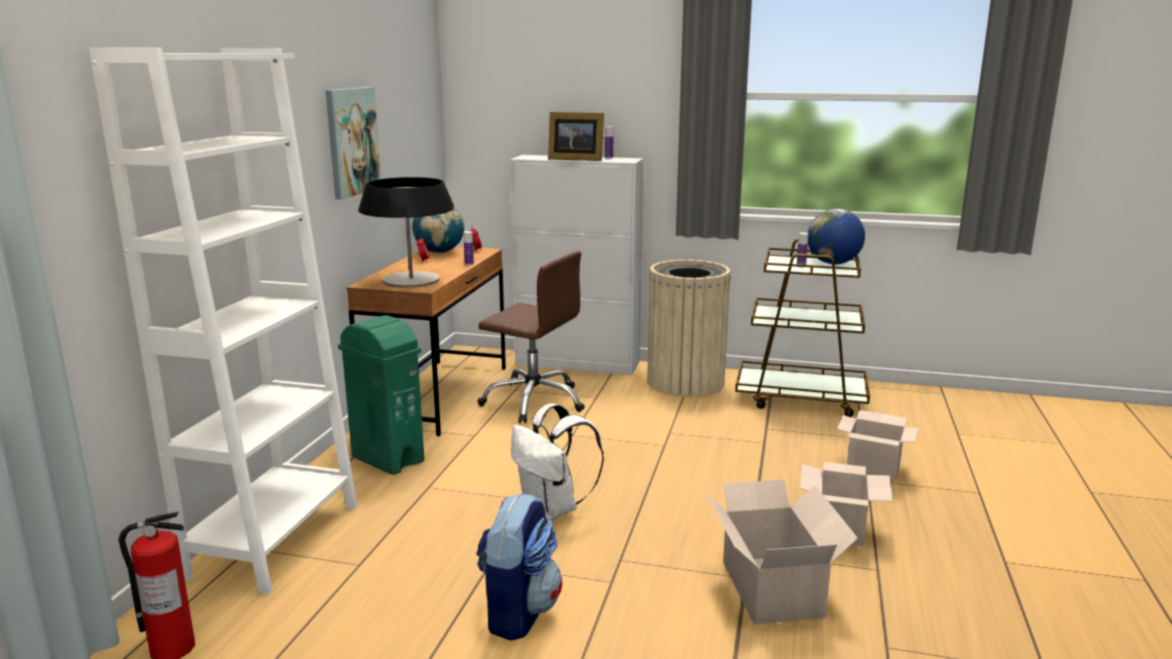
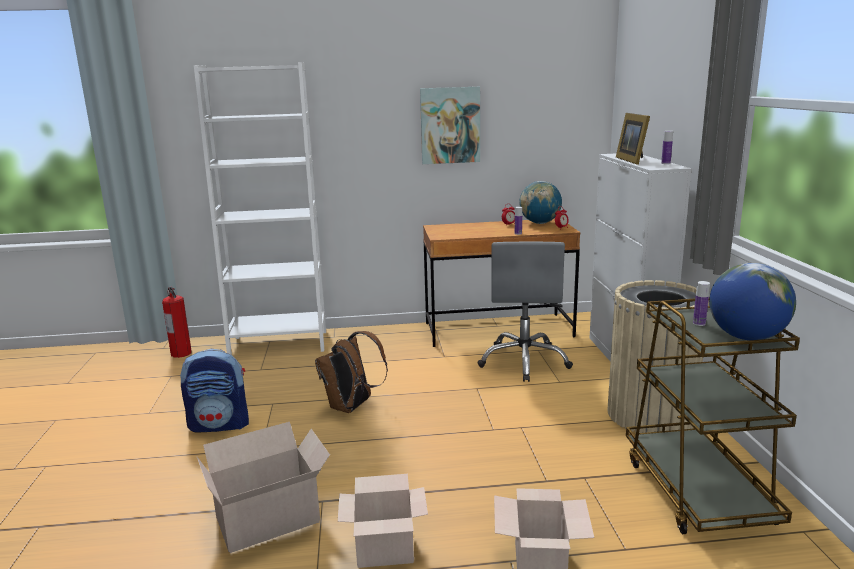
camera: 70 degrees right, 0 degrees up
green trash can [338,315,424,475] -> none
table lamp [358,177,454,287] -> none
brown office chair [478,251,585,423] -> grey office chair [477,242,573,382]
white backpack [511,403,604,520] -> brown backpack [315,331,388,413]

